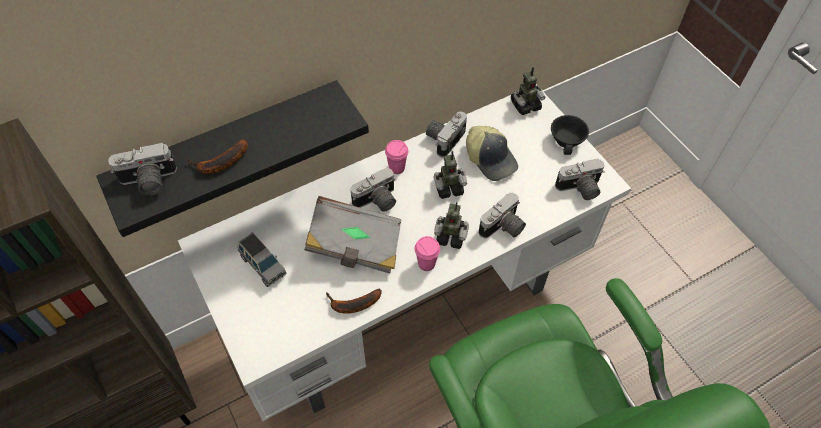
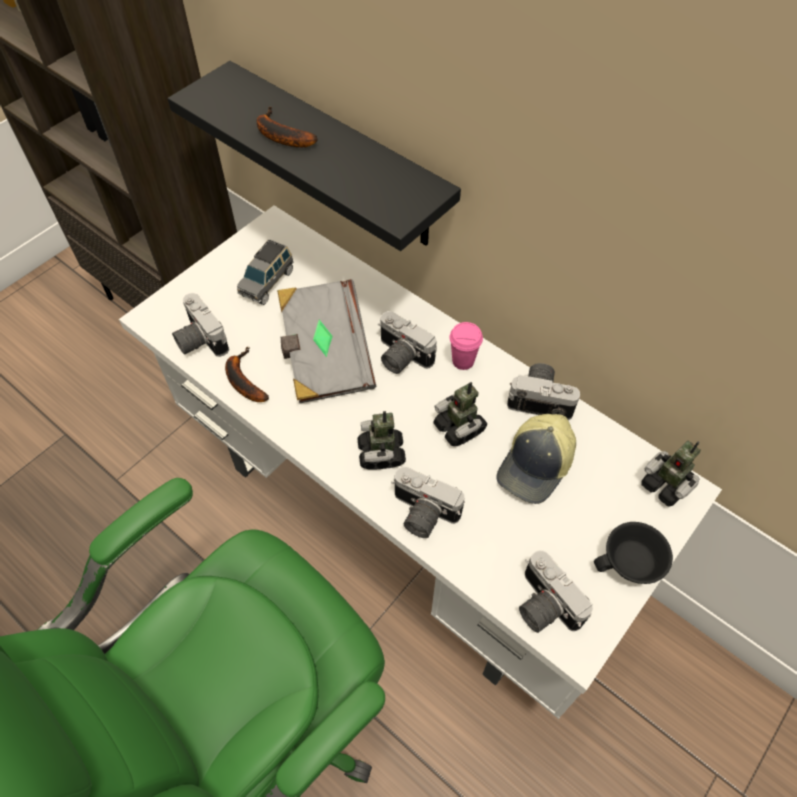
camera: 70 degrees right, 0 degrees up
camera [108,143,177,195] -> camera moved to [172,293,229,357]
pink cup [415,236,440,271] -> none

